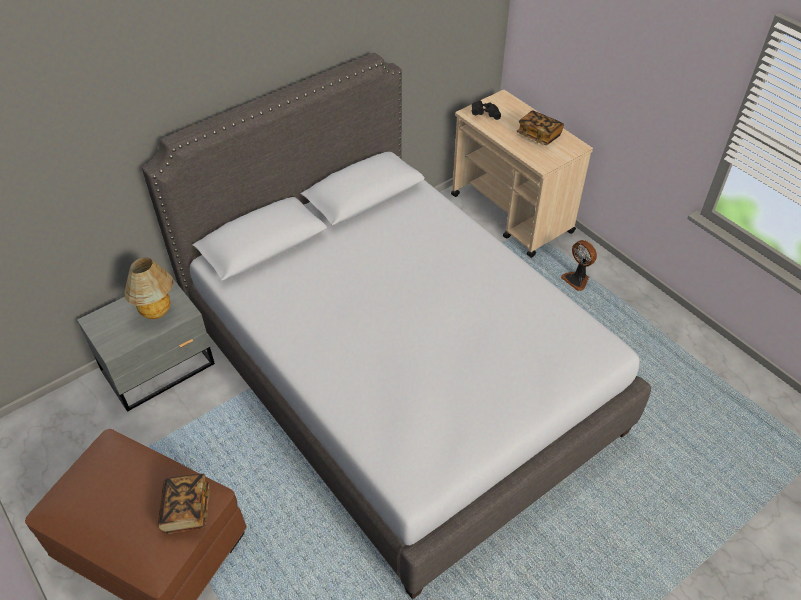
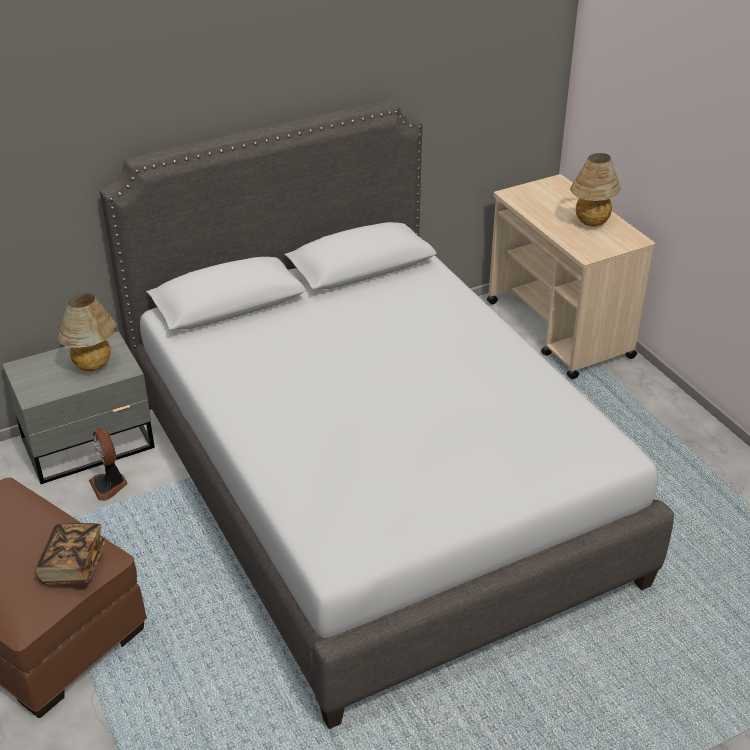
camera: 10 degrees right, 10 degrees down
black binoculars [472,100,501,120] -> none
book [517,111,564,145] -> table lamp [570,153,621,227]
fan [561,240,597,291] -> fan moved to [89,428,128,501]

